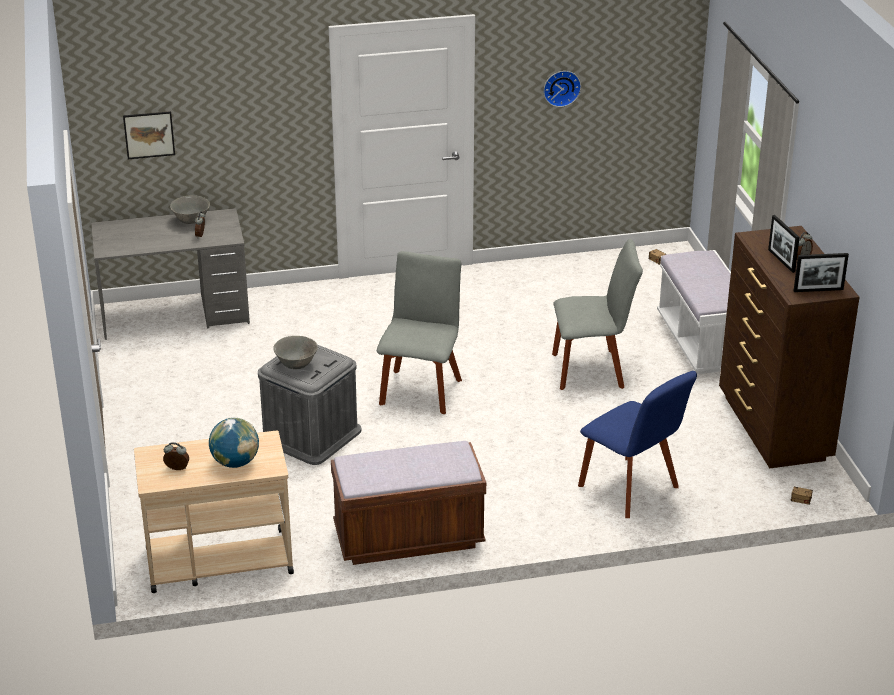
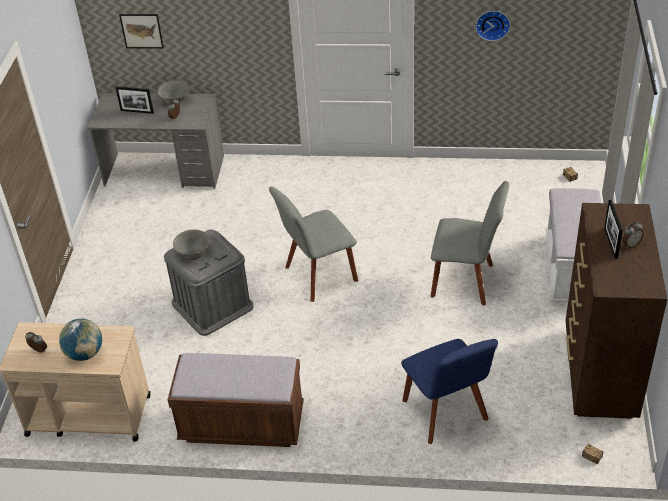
camera: 20 degrees right, 10 degrees up
grey chair [377,251,462,414] -> grey chair turned 150 degrees counterclockwise [269,187,358,302]
picture frame [794,253,849,292] -> picture frame moved to [115,86,154,114]

